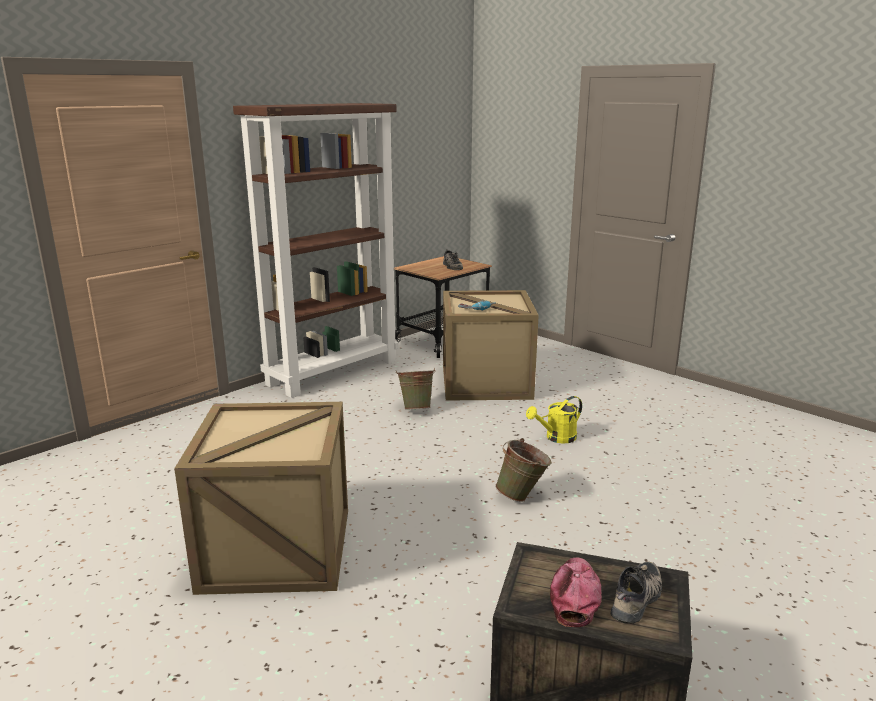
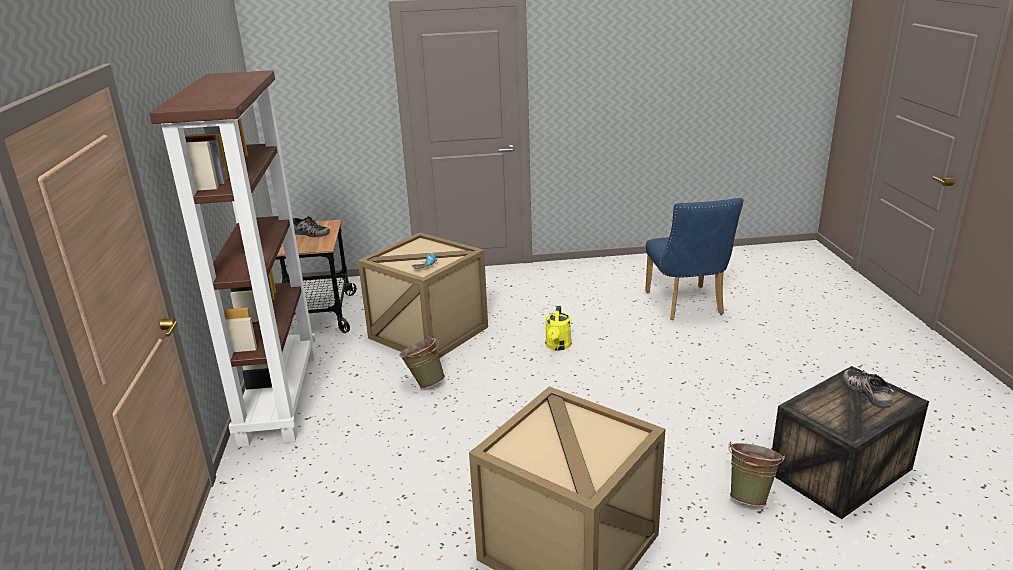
camera: 50 degrees left, 5 degrees up
green bucket [495,438,551,502] -> green bucket moved to [728,441,785,506]
cap [550,557,602,627] -> none
none -> blue chair [645,198,744,320]

